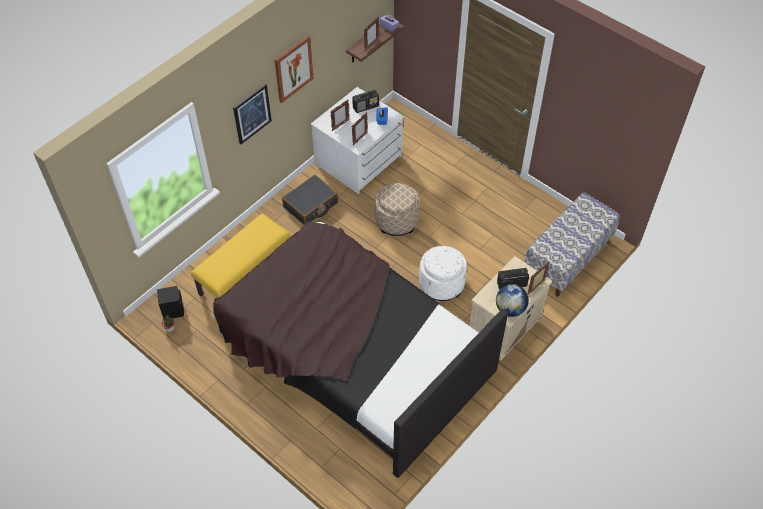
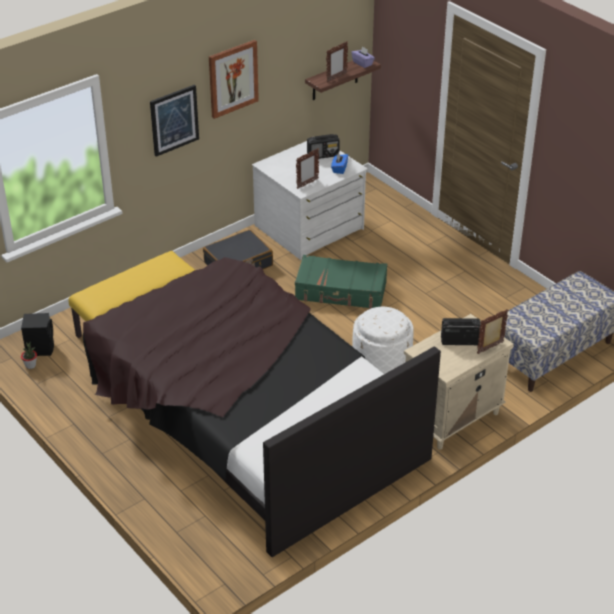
camera: 10 degrees right, 15 degrees down
picture frame [331,99,349,131] -> none
beige ottoman [375,183,420,236] -> green suitcase [295,255,387,309]
globe [496,284,529,317] -> none

